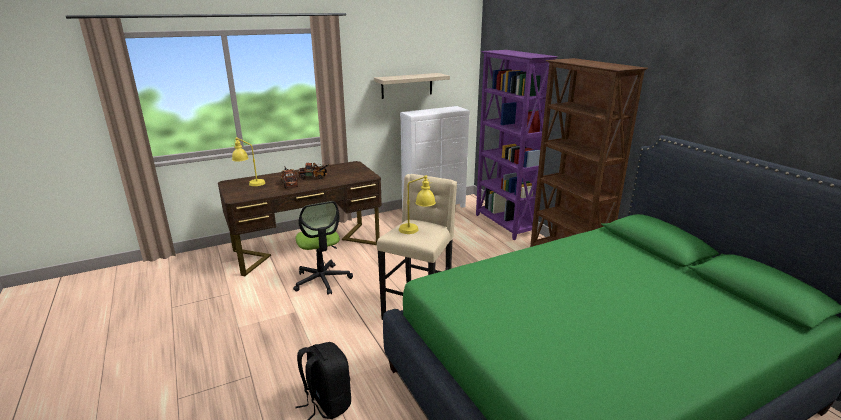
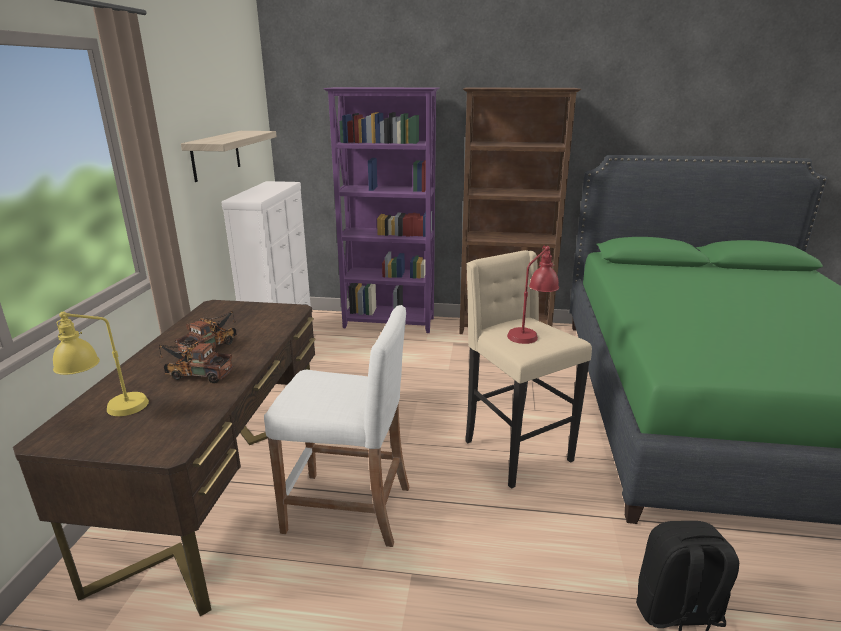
camera: 55 degrees left, 0 degrees up
office chair [293,201,353,295] -> white stool [264,305,410,547]
yellow table lamp [399,175,436,234] -> red table lamp [507,246,559,344]

